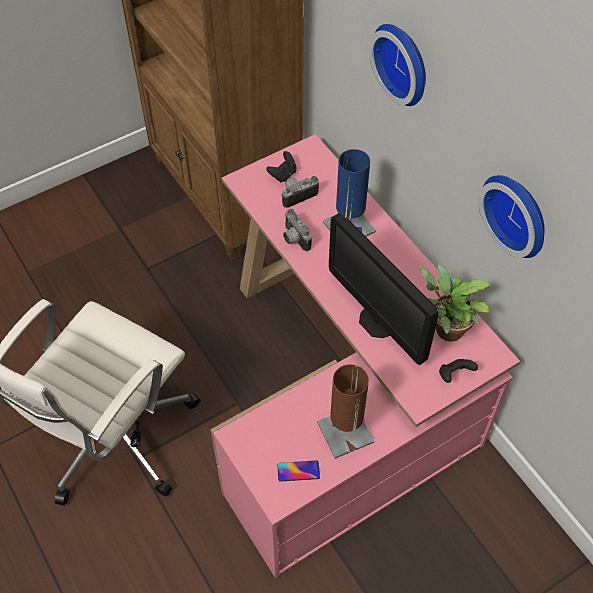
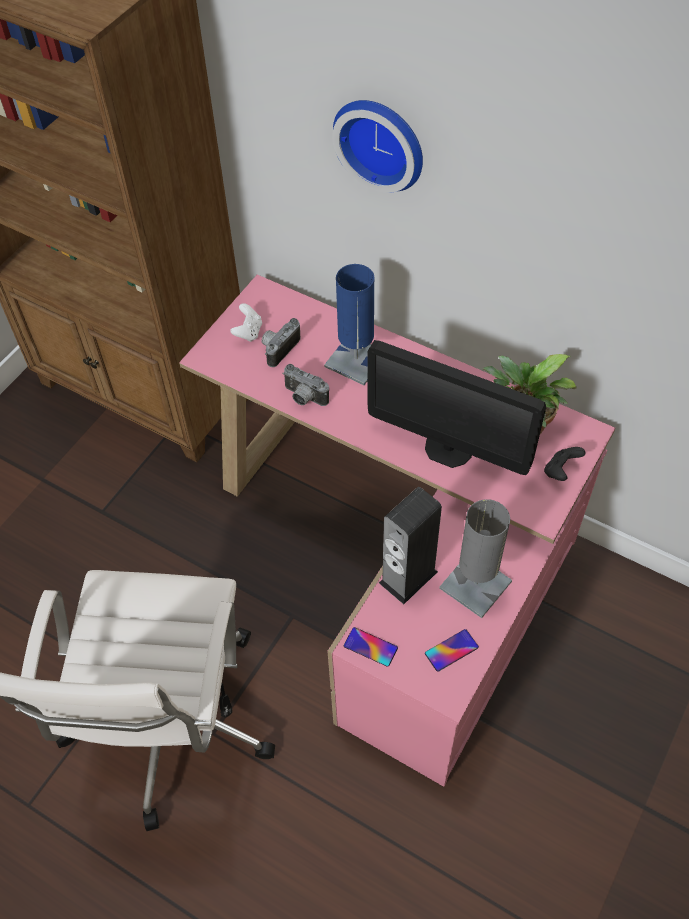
camera: 25 degrees left, 0 degrees up
black game controller [266,151,296,182] -> white game controller [230,303,262,342]
brown table lamp [317,364,374,459] -> grey table lamp [439,499,512,618]
wall clock [479,175,545,258] -> none
none -> phone [344,627,398,667]
none -> speaker [379,487,442,604]

